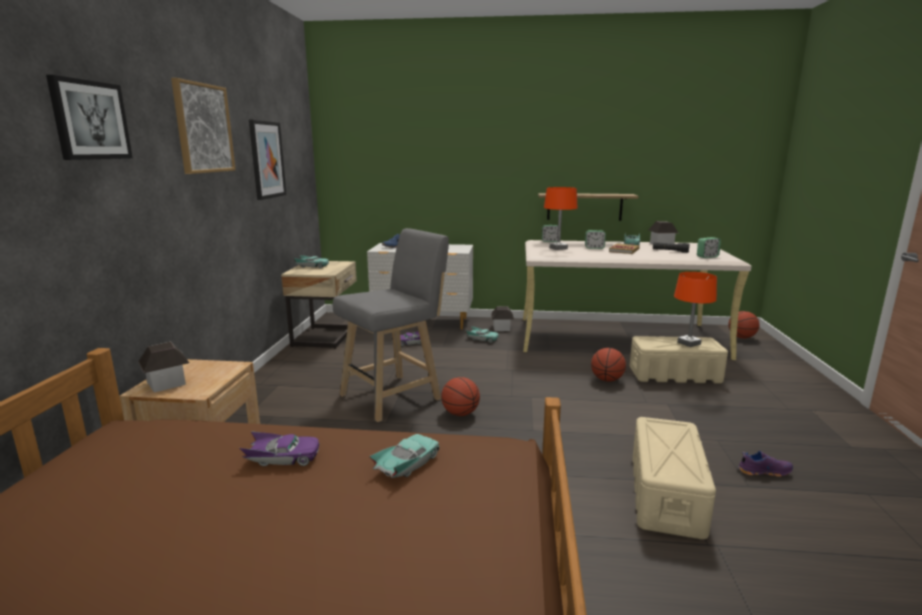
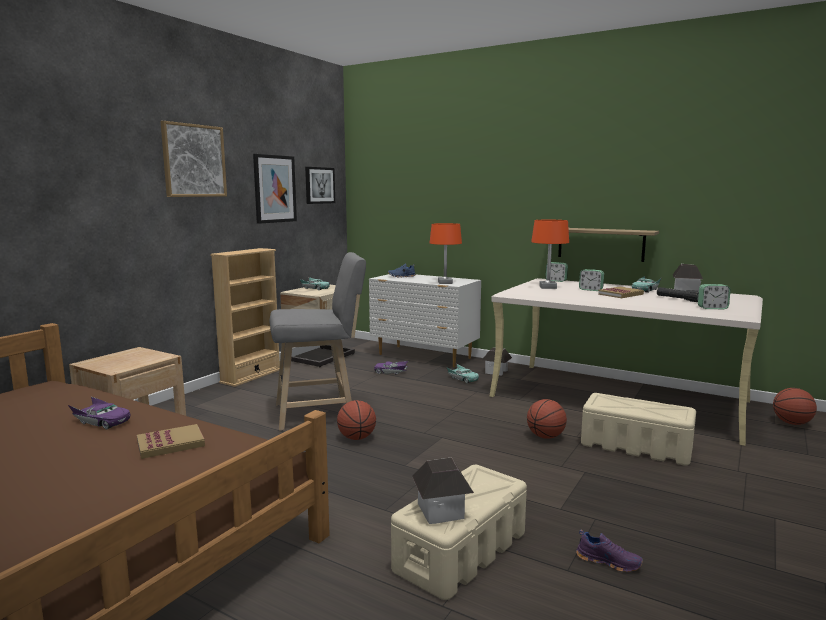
camera: 25 degrees right, 5 degrees down
picture [46,75,133,160] -> picture moved to [305,167,335,204]
toy house [138,342,189,392] -> toy house moved to [412,457,474,524]
turquoise toy car [369,434,439,478] -> book [137,424,205,459]
orange table lamp [674,272,717,347] -> orange table lamp moved to [430,223,462,284]
none -> beige bookcase [210,248,280,387]

